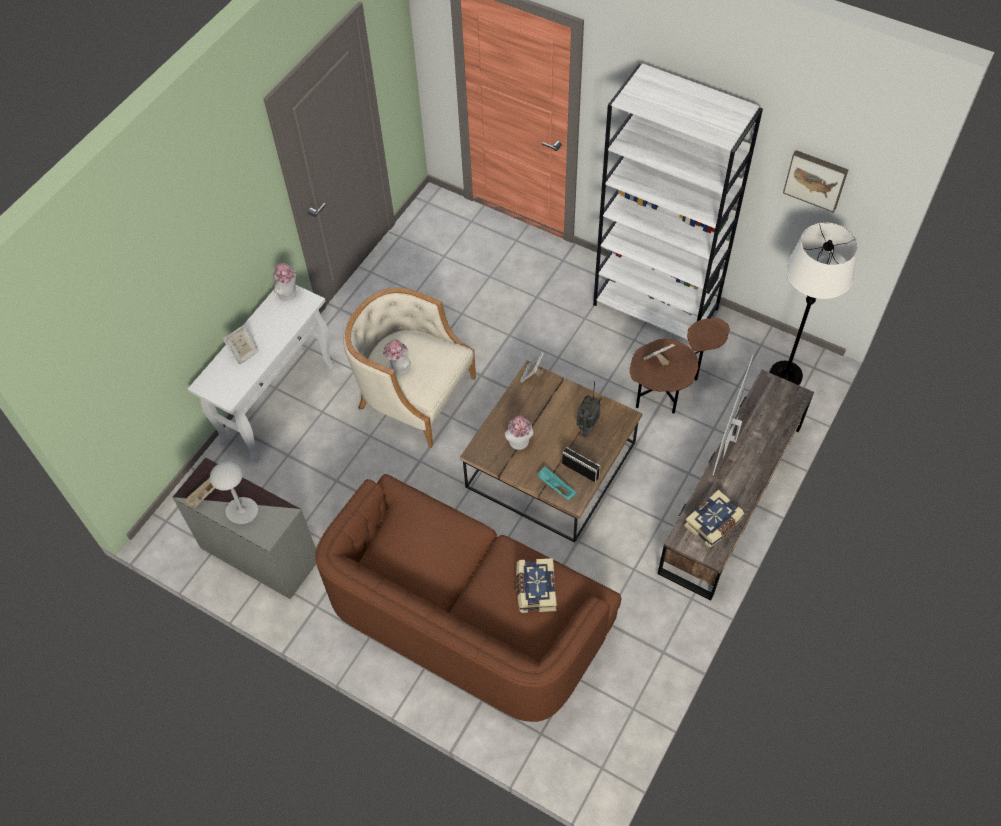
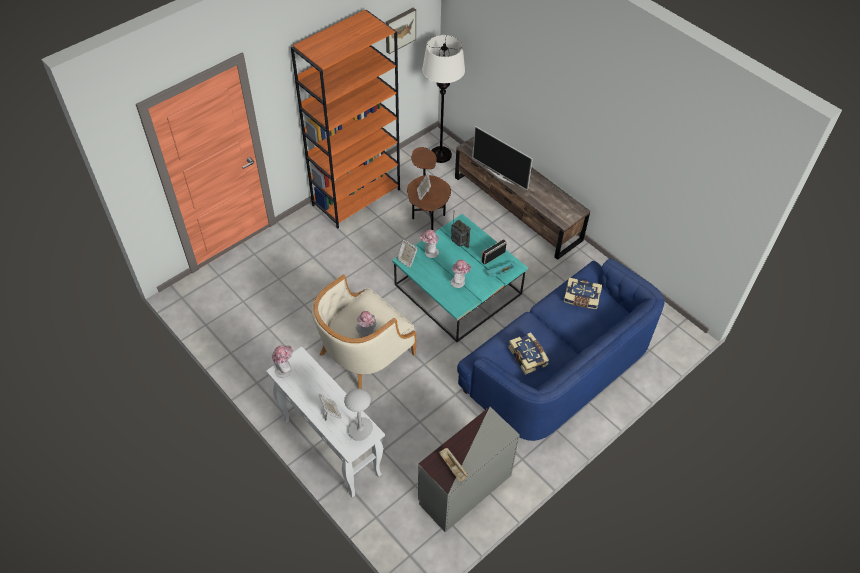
camera: 75 degrees left, 5 degrees down
grey table lamp [210,461,258,524] -> grey table lamp moved to [344,388,373,441]
brown sofa [315,474,621,722] -> blue sofa [457,258,665,441]
brown coffee table [460,361,642,543] -> turquoise coffee table [392,214,528,342]
white bookcase [593,63,763,340] -> orange bookcase [291,10,400,229]
book [684,490,744,547] -> book moved to [508,332,549,375]
none -> hat [420,230,439,258]

